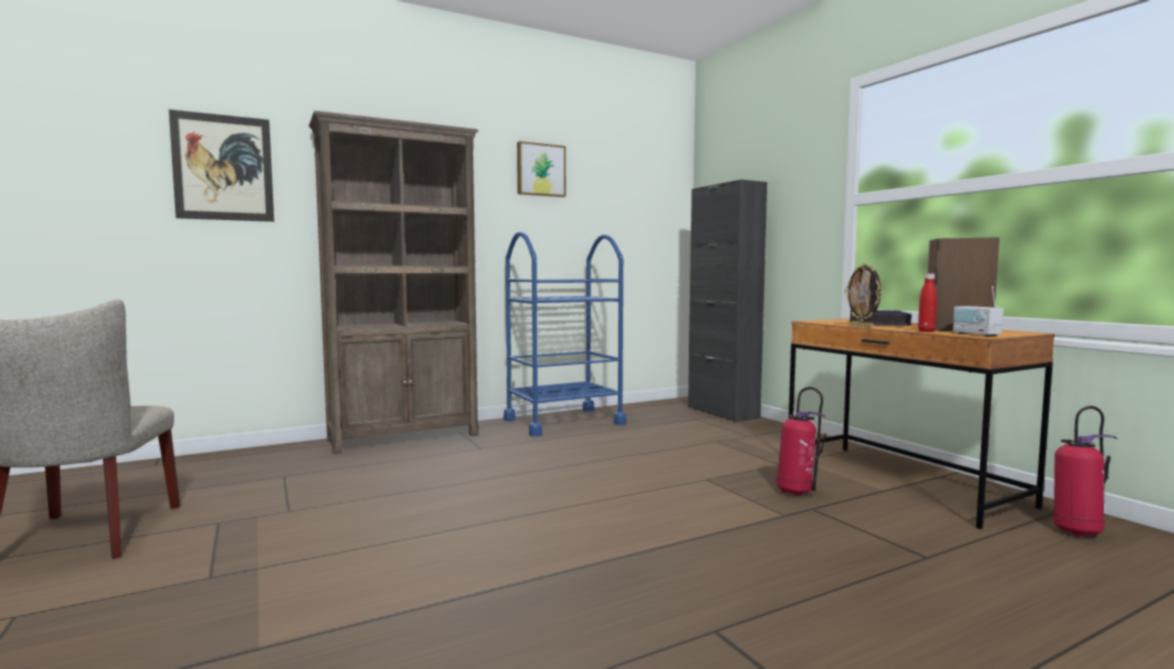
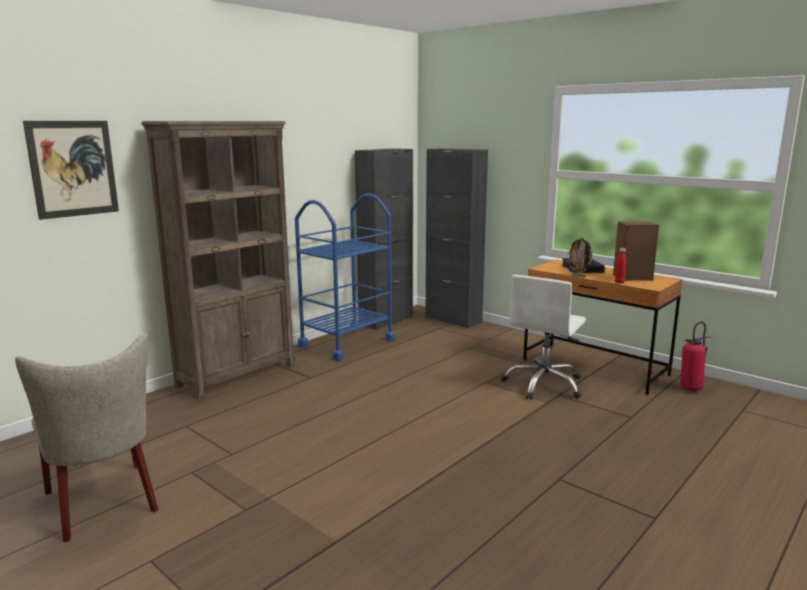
camera: 20 degrees left, 10 degrees up
picture [517,141,566,197] -> none
fire extinguisher [776,387,826,496] -> white office chair [501,275,586,400]
radio [953,286,1003,337] -> none
none -> black cabinet [355,148,413,330]

